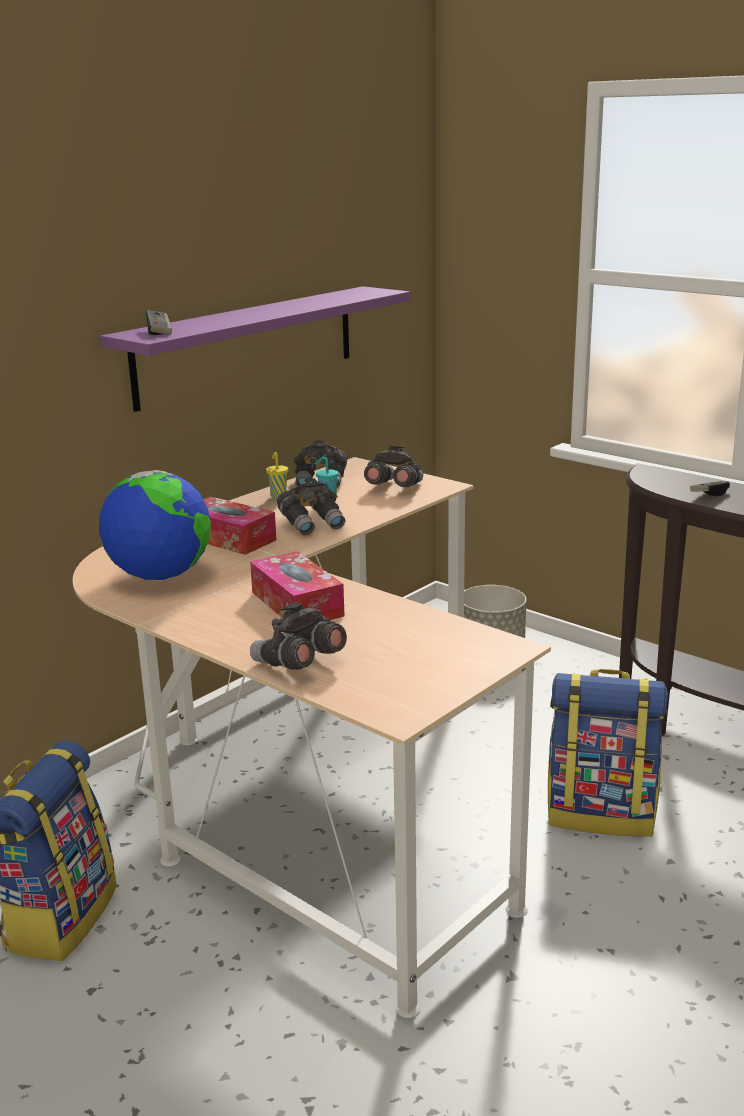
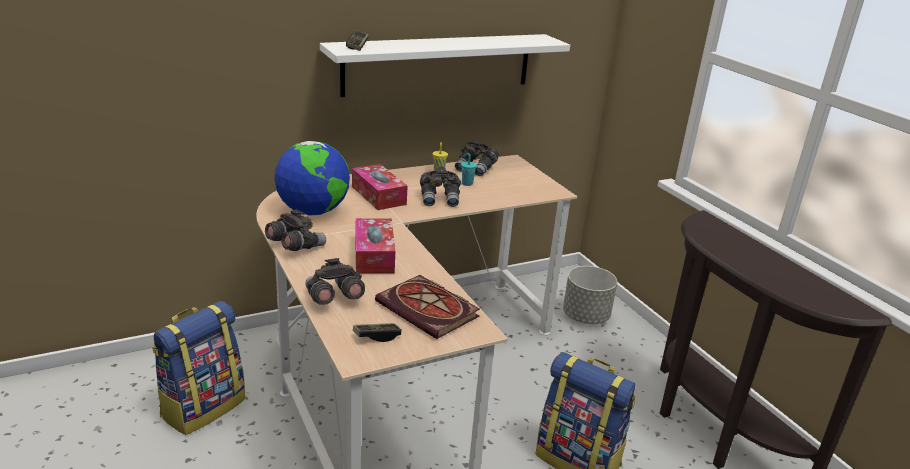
camera: 20 degrees right, 5 degrees up
purple shelf [100,286,410,412] -> white shelf [320,34,570,97]
grey binoculars [364,446,423,487] -> grey binoculars moved to [265,209,326,251]
game controller [690,481,730,496] -> game controller moved to [353,323,401,342]
none -> book [375,275,480,339]

